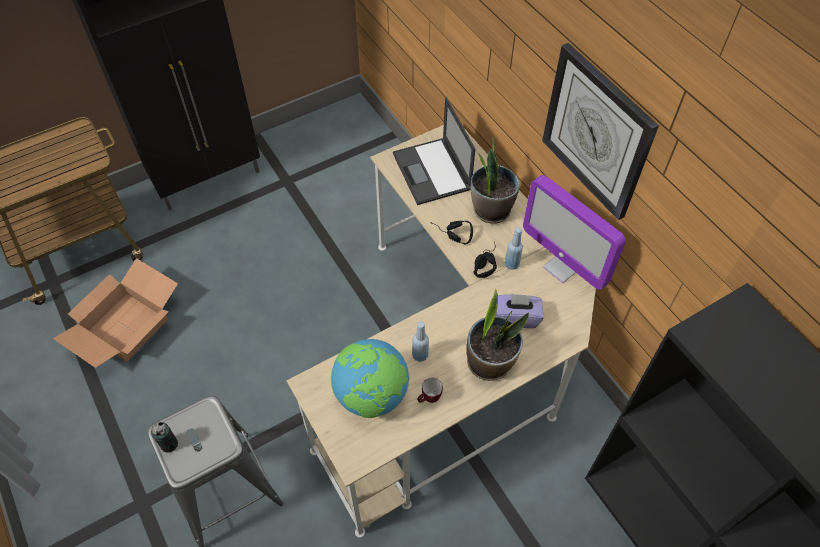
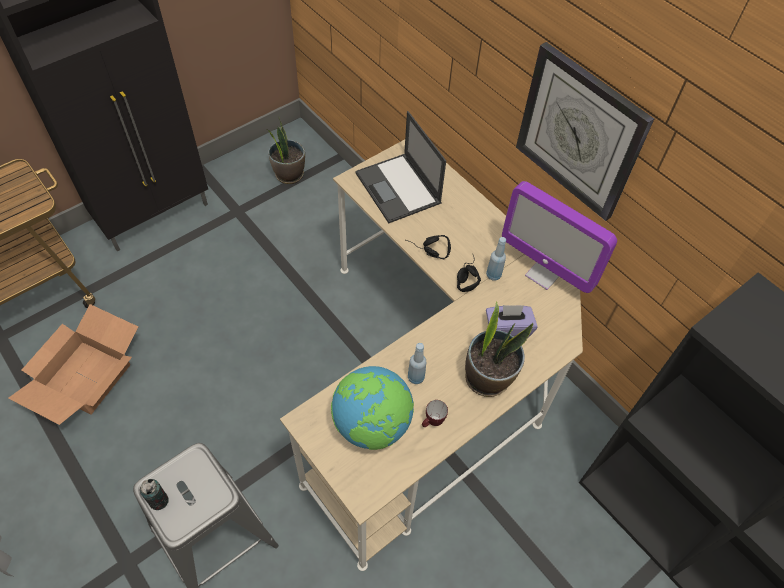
camera: 10 degrees left, 0 degrees up
potted plant [471,136,520,224] -> potted plant moved to [267,118,305,184]

